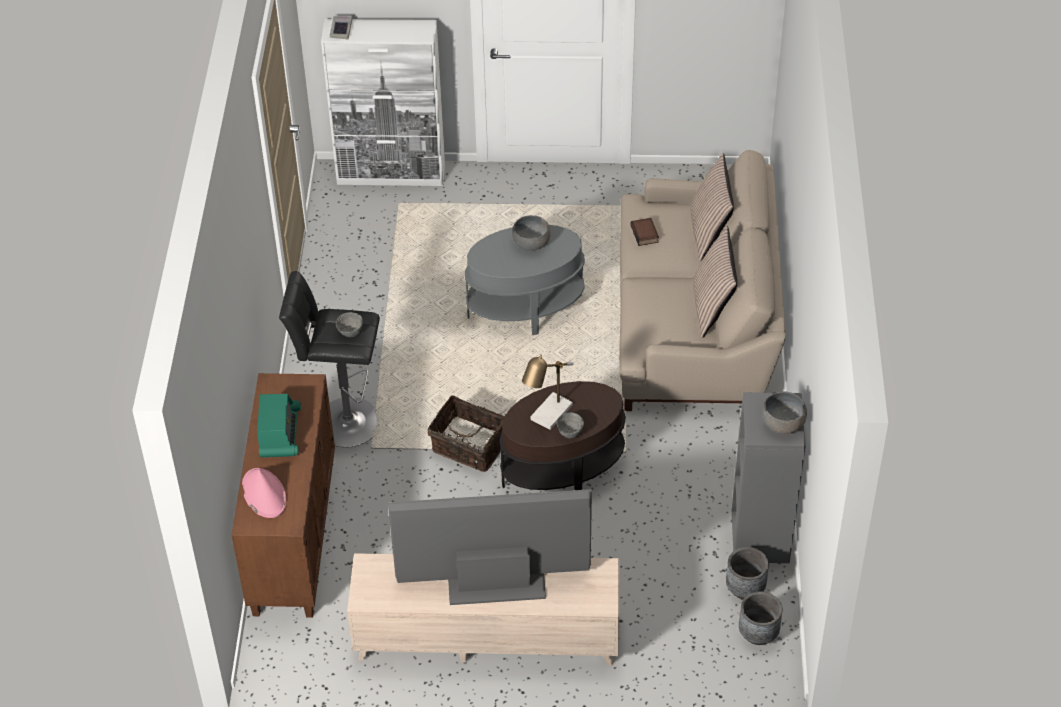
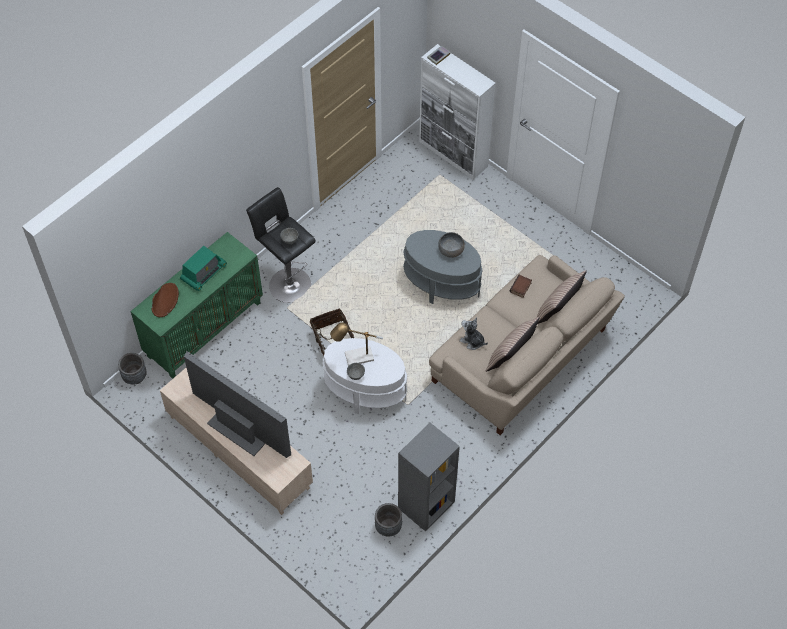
camera: 40 degrees right, 10 degrees up
brown cabinet [231,373,335,617] -> green cabinet [131,232,263,379]
pink hat [242,468,286,518] -> brown hat [151,283,179,317]
brown side table [499,381,626,490] -> white side table [322,338,407,414]
grey planter [739,591,782,645] -> grey planter moved to [118,353,147,385]
grey bowl [762,392,807,434] -> none
none -> plush toy [459,317,488,350]

